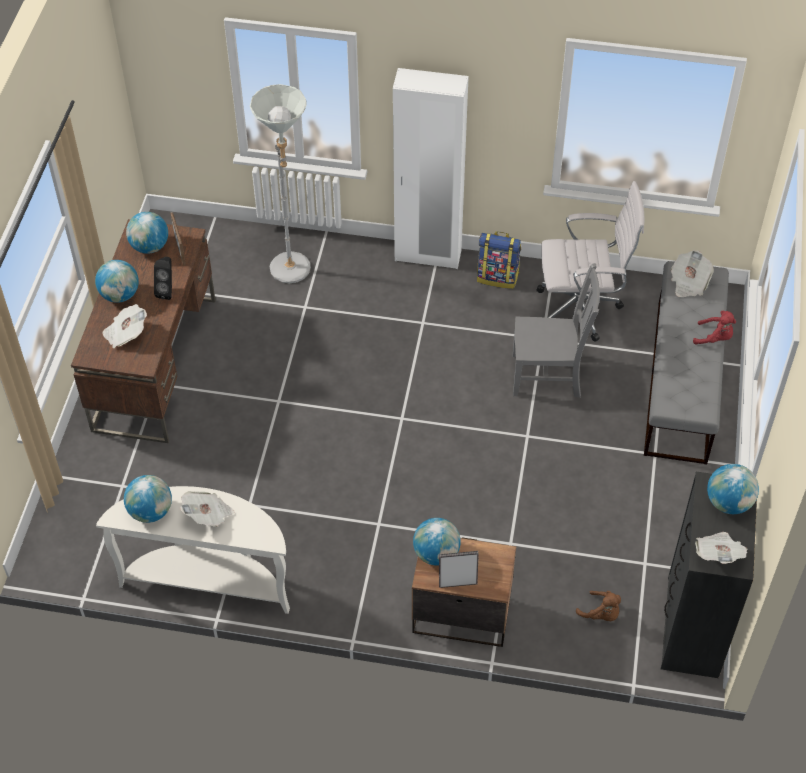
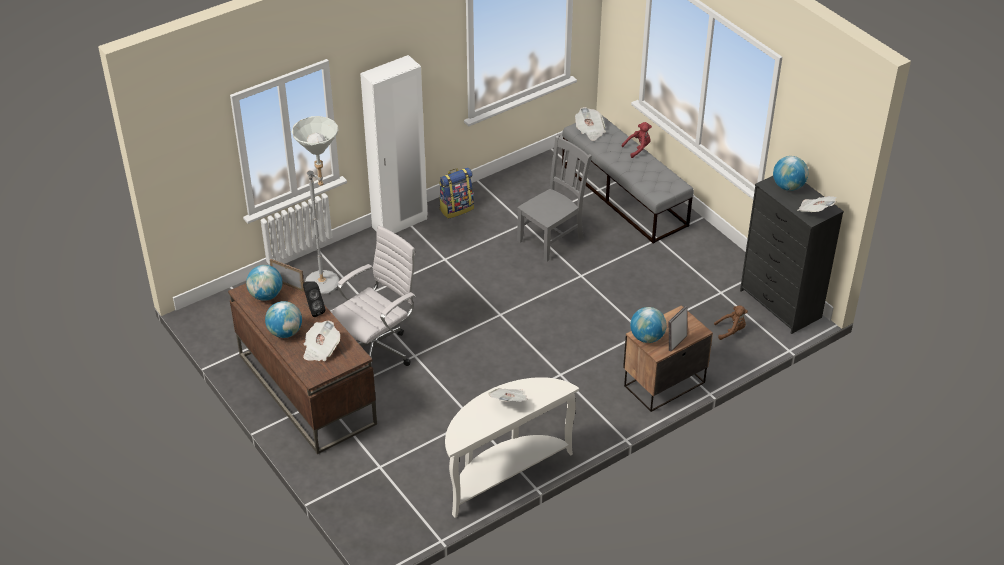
camera: 45 degrees left, 10 degrees down
globe [124,475,172,523] -> none
white office chair [537,181,645,342] -> white office chair moved to [331,225,416,366]

